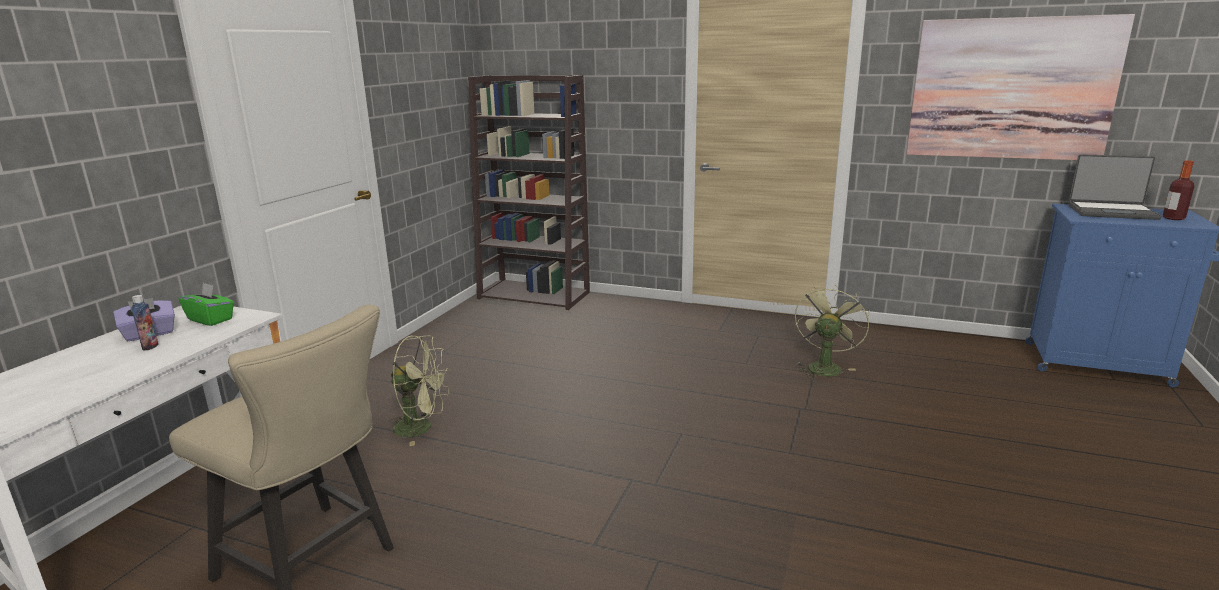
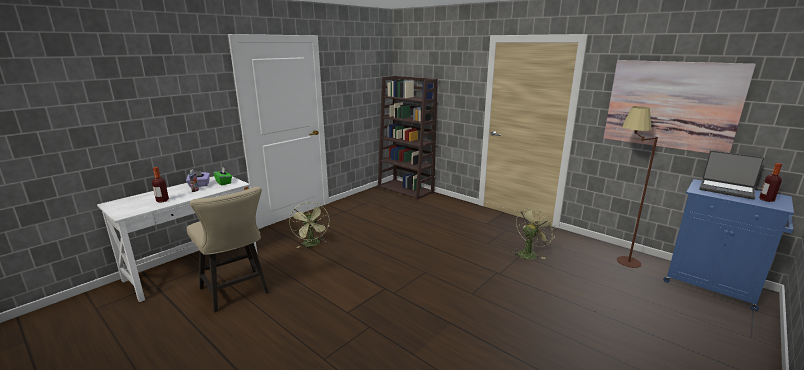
camera: 20 degrees right, 0 degrees up
green fan [389,335,450,446] -> green fan turned 45 degrees clockwise [289,202,329,248]
none -> bottle [152,167,169,203]
none -> brown floor lamp [617,106,658,268]

